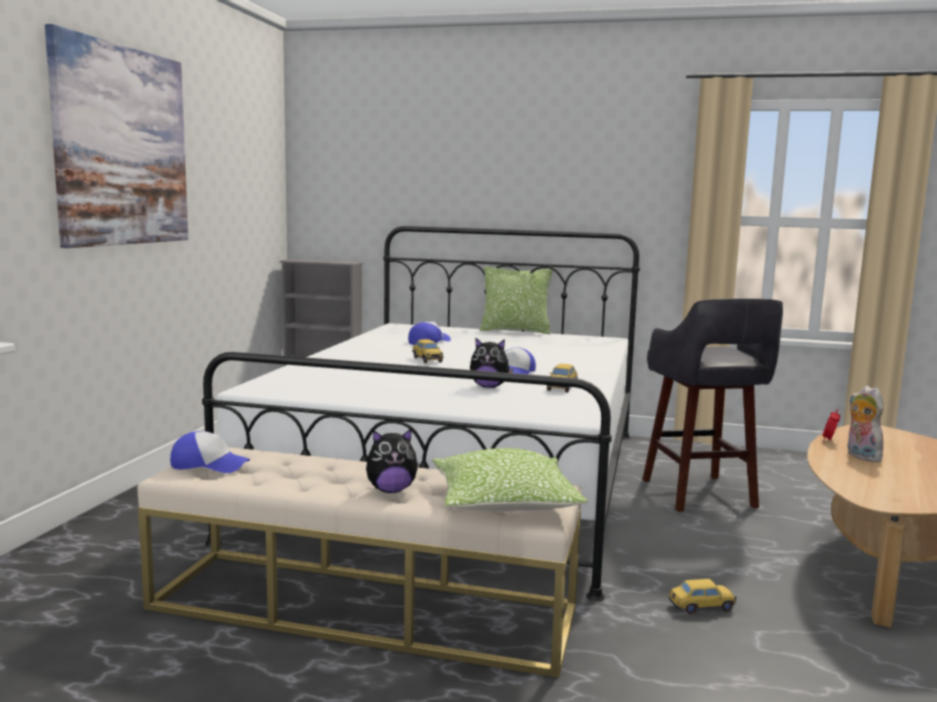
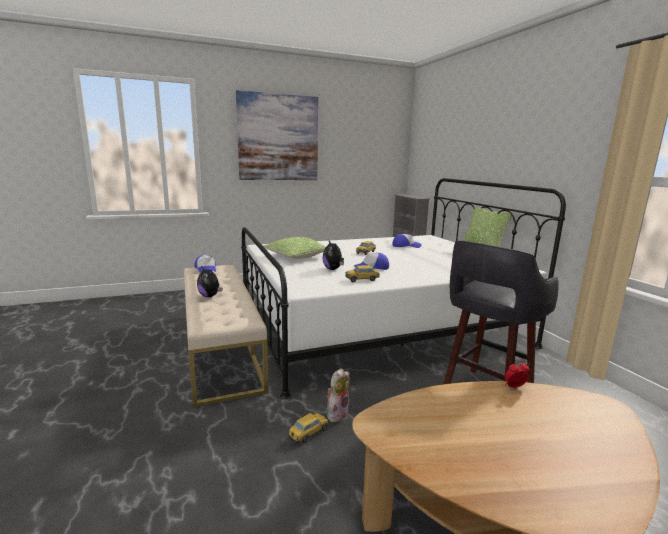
camera: 55 degrees right, 5 degrees up
pillow [432,448,588,511] -> pillow moved to [262,237,326,259]
toy car [669,579,736,614] -> toy car turned 90 degrees counterclockwise [288,413,329,443]
plush toy [847,386,887,462] -> plush toy moved to [327,368,350,422]

